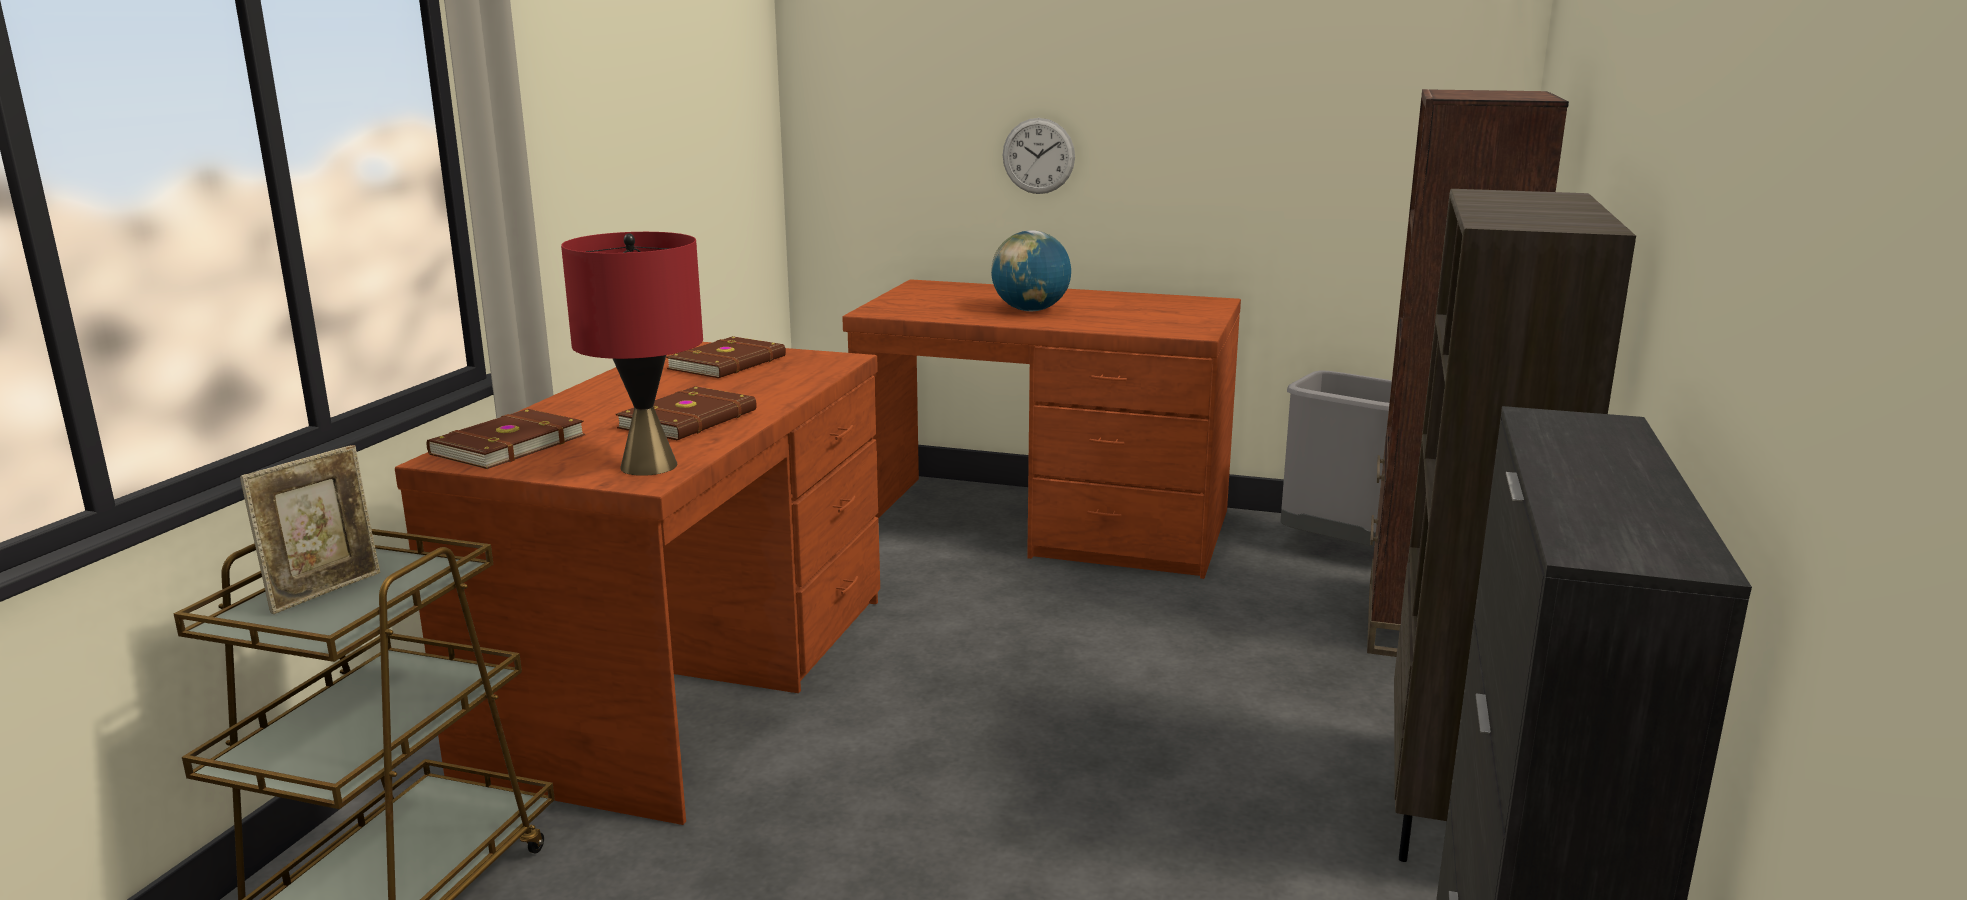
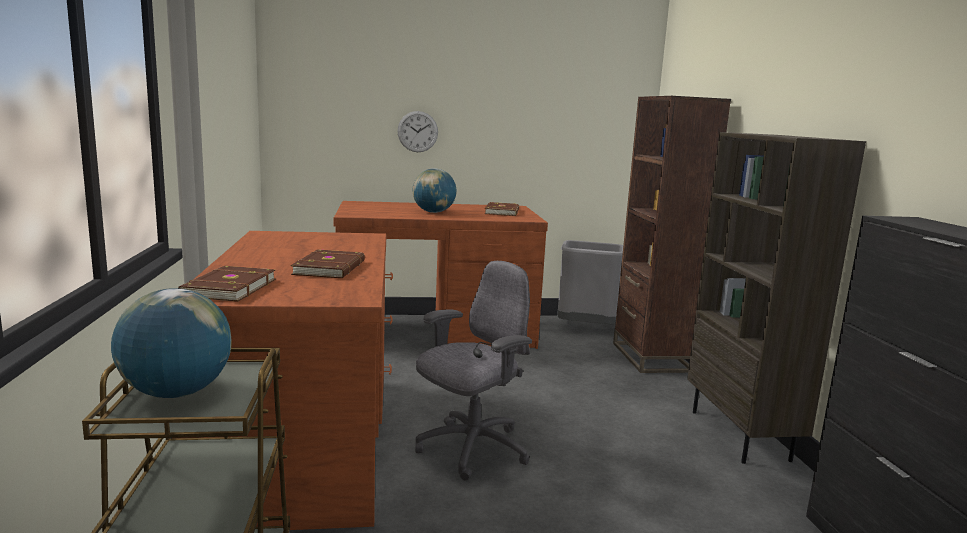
camera: 25 degrees left, 5 degrees down
picture frame [240,445,380,614] -> globe [111,288,232,398]
red table lamp [561,232,703,476] -> none
brown book [666,336,786,378] -> brown book moved to [485,202,519,216]
none -> grey office chair [415,261,532,481]

